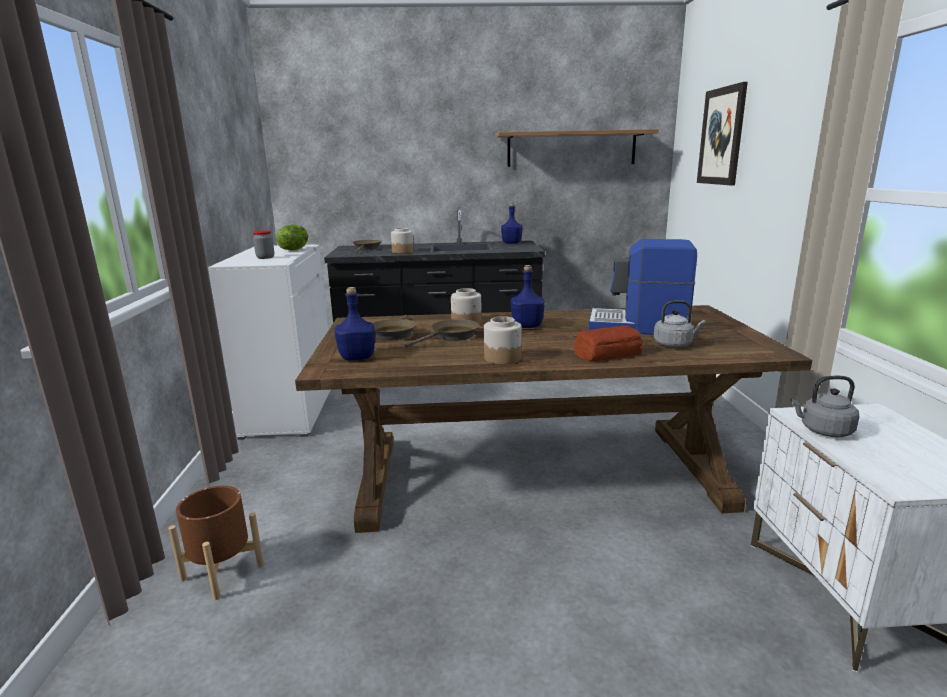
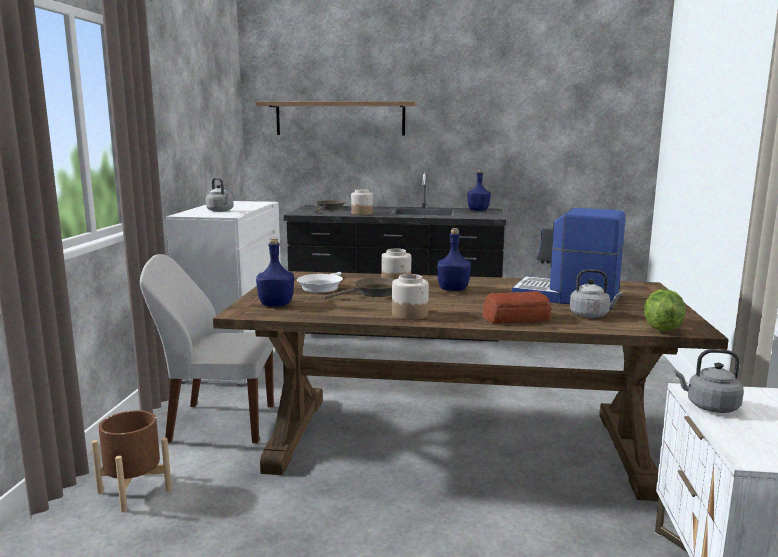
camera: 10 degrees right, 5 degrees down
jar [253,230,274,259] -> grey kettle [206,177,234,212]
lettuce [276,225,308,251] -> lettuce moved to [644,289,685,331]
brown frying pan [372,315,416,340] -> white frying pan [297,272,343,293]
shelf [496,129,659,167] -> shelf moved to [255,101,417,135]
picture [697,82,748,185] -> none
none -> white chair [140,254,274,443]

